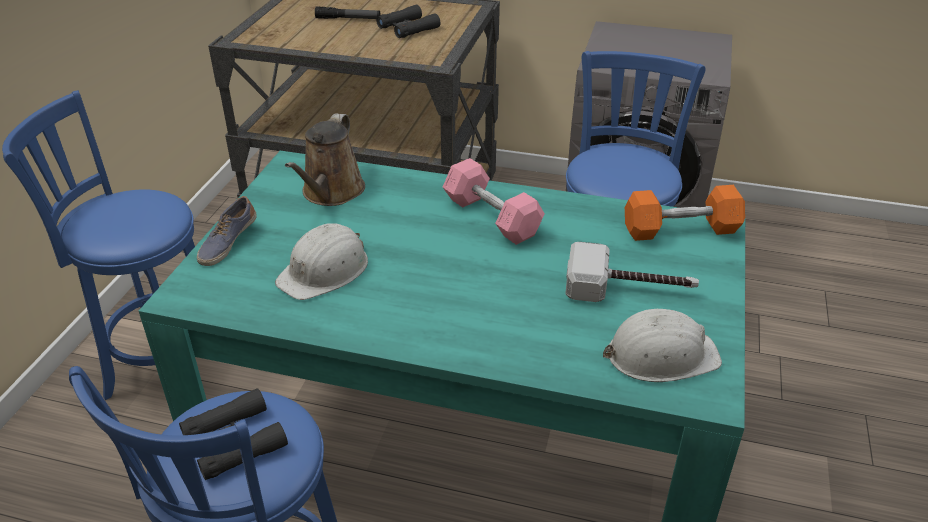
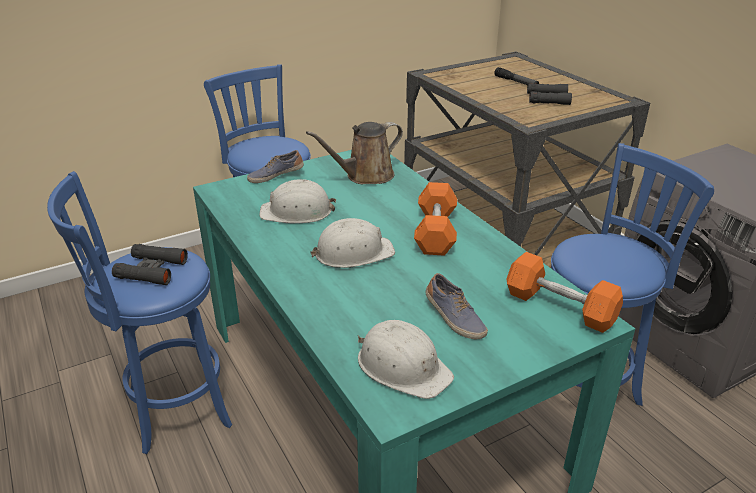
camera: 45 degrees right, 5 degrees down
pink dumbbell [443,158,545,245] -> orange dumbbell [414,182,457,256]
hammer [565,242,699,302] -> shoe [425,273,488,339]
none -> white hard hat [311,218,395,268]

